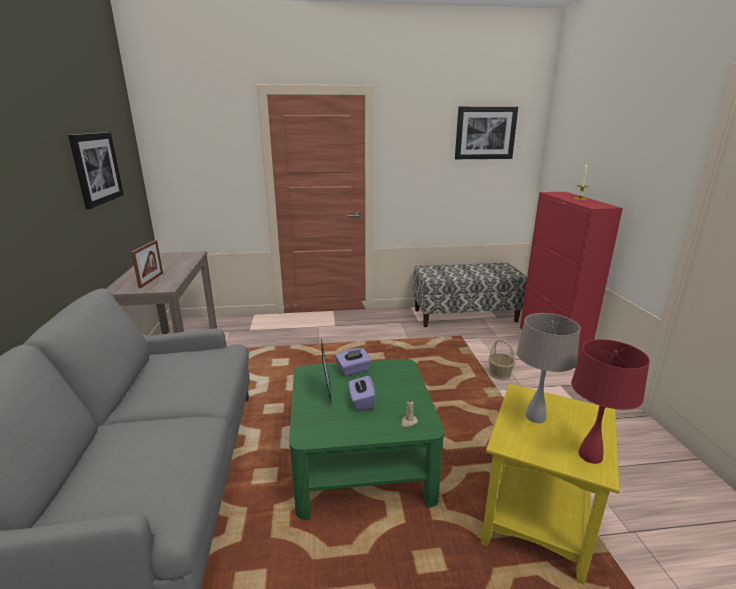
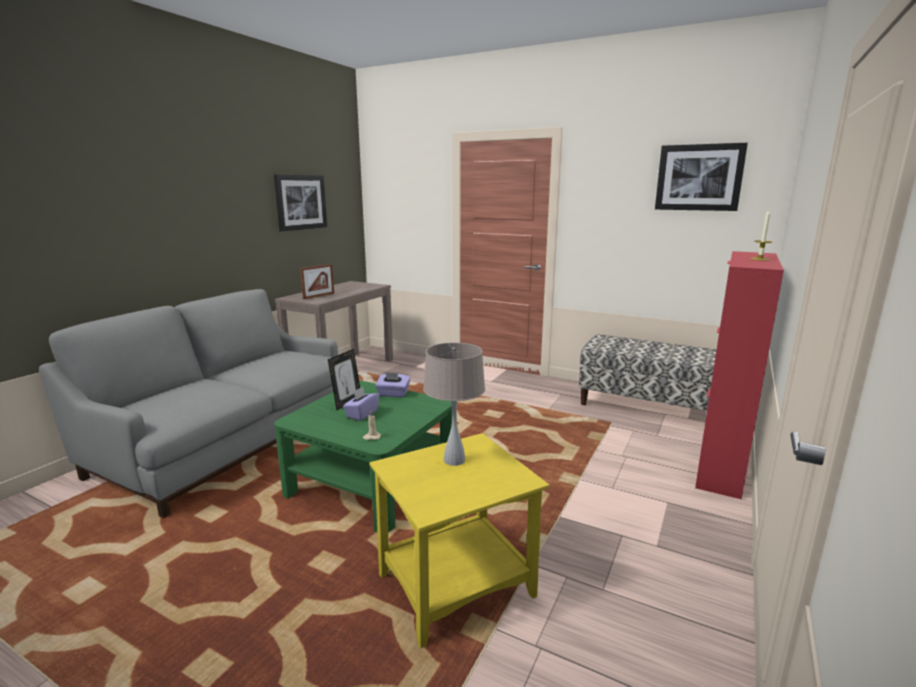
camera: 35 degrees right, 5 degrees down
basket [488,340,516,380] -> none
red table lamp [571,339,650,464] -> none

